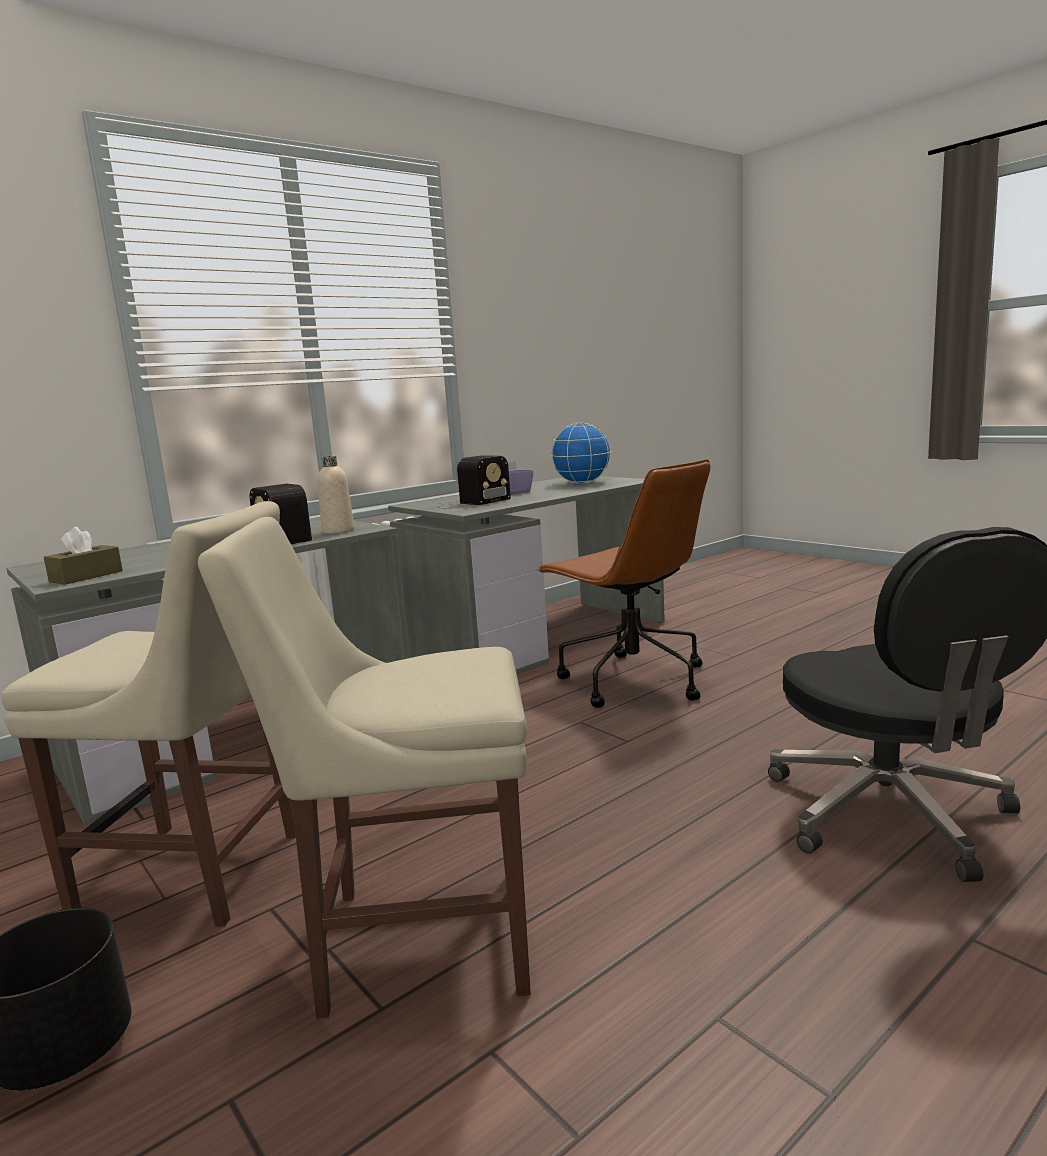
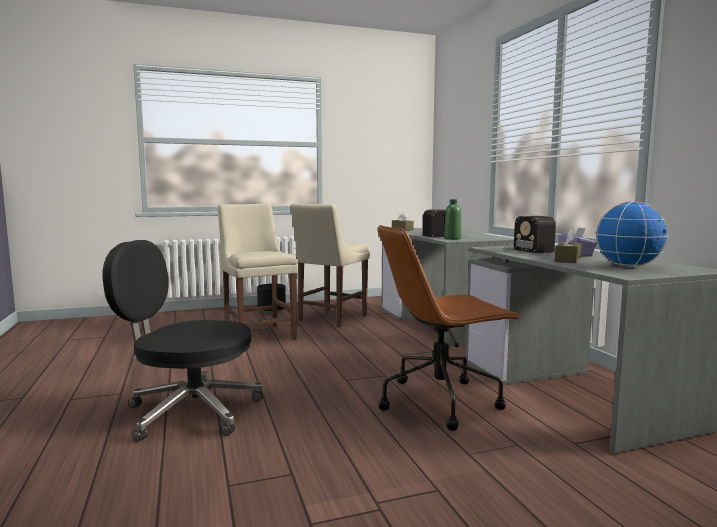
camera: 110 degrees right, 5 degrees down
beige chair [198,517,531,1019] -> beige chair turned 45 degrees counterclockwise [218,204,299,340]
beige bottle [317,456,354,534] -> green bottle [444,199,461,240]
none -> brown tissue box [555,229,581,263]

